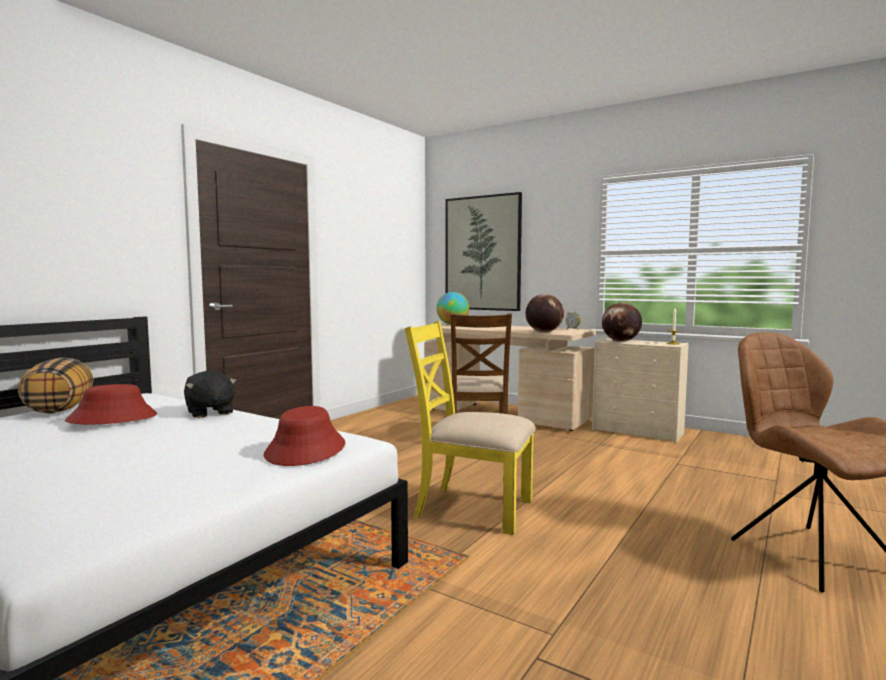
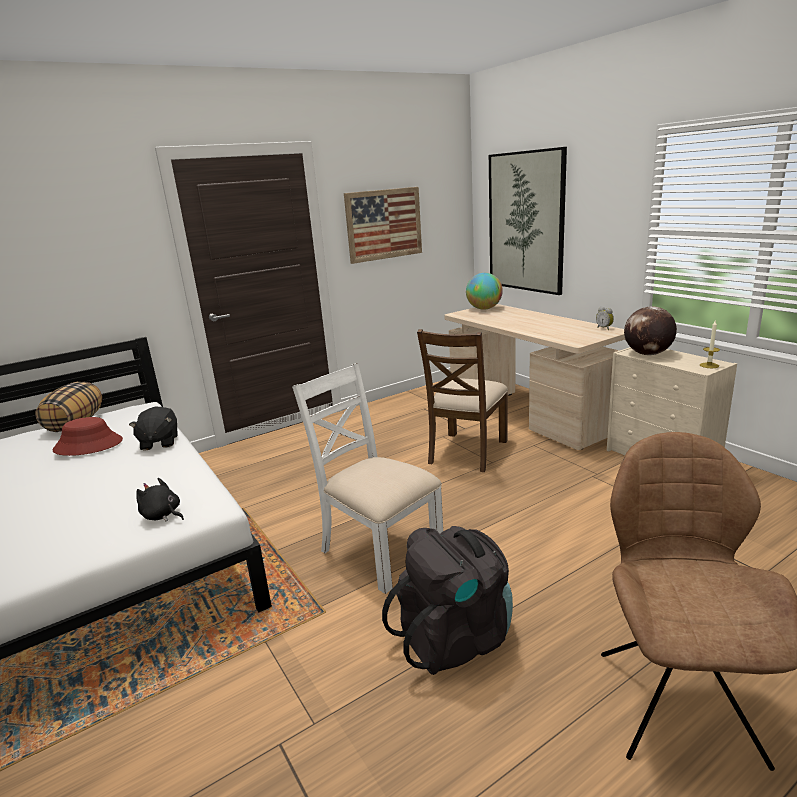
camera: 25 degrees right, 15 degrees up
red hat [263,406,345,466] -> black plush toy [137,478,184,521]
yellow chair [405,321,536,535] -> white chair [292,363,443,594]
globe [525,294,564,332] -> none
none -> picture [344,187,422,264]
none -> black backpack [382,526,513,675]

